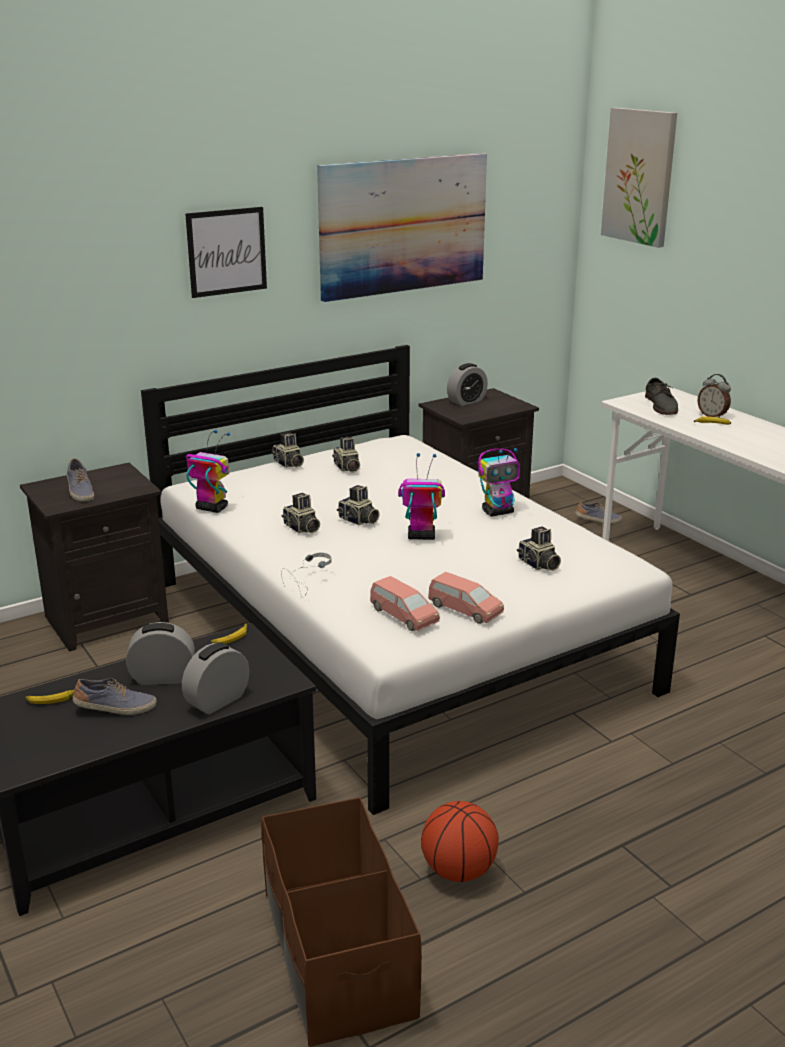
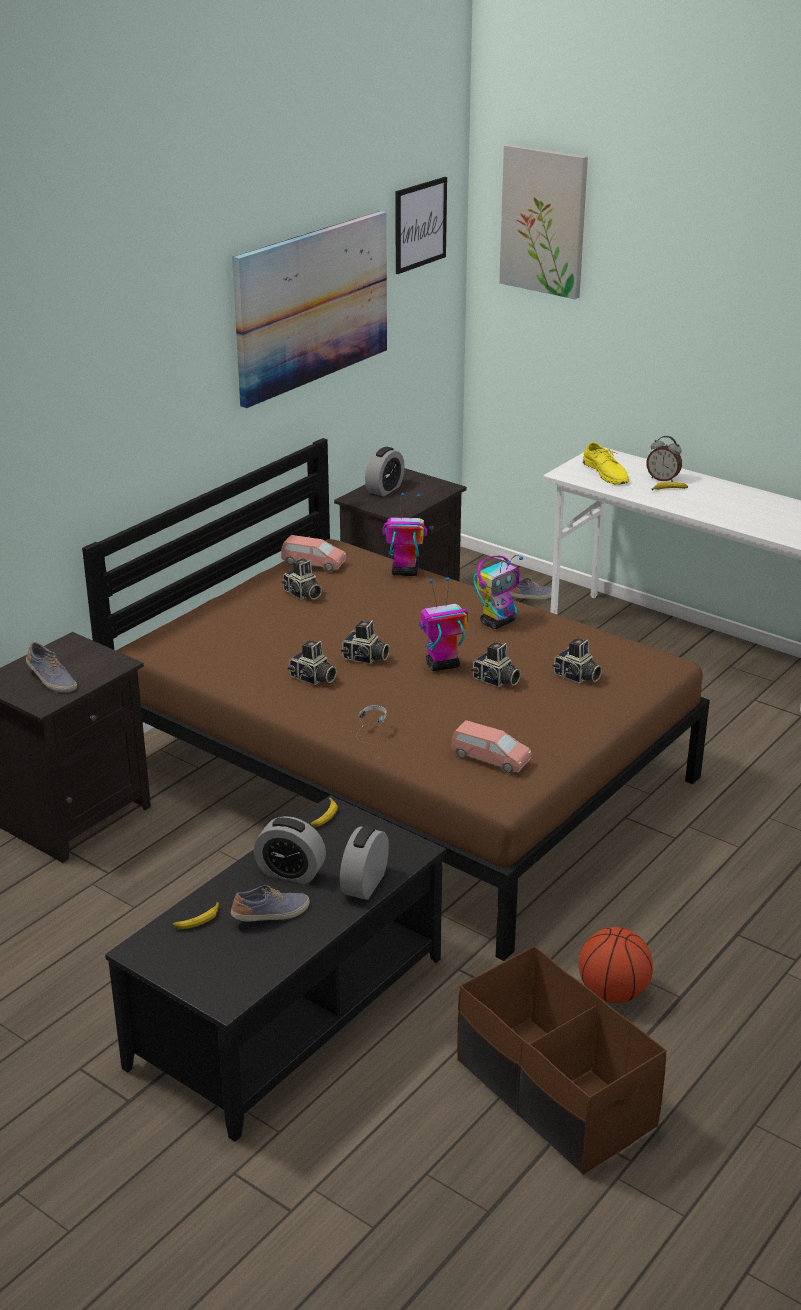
camera: 20 degrees left, 5 degrees up
alarm clock [126,622,195,685] -> alarm clock turned 135 degrees counterclockwise [254,816,326,884]
white bed [141,345,680,815] -> brown bed [82,438,710,961]
picture [185,207,267,298] -> picture moved to [396,177,447,274]
toy robot [186,430,230,513] -> toy robot moved to [382,493,427,576]
camera [272,432,304,468] -> camera moved to [471,642,521,687]
pink toy car [428,572,504,624] -> pink toy car moved to [281,535,347,571]
grey shoe [645,378,678,415] -> yellow shoe [583,442,629,485]

